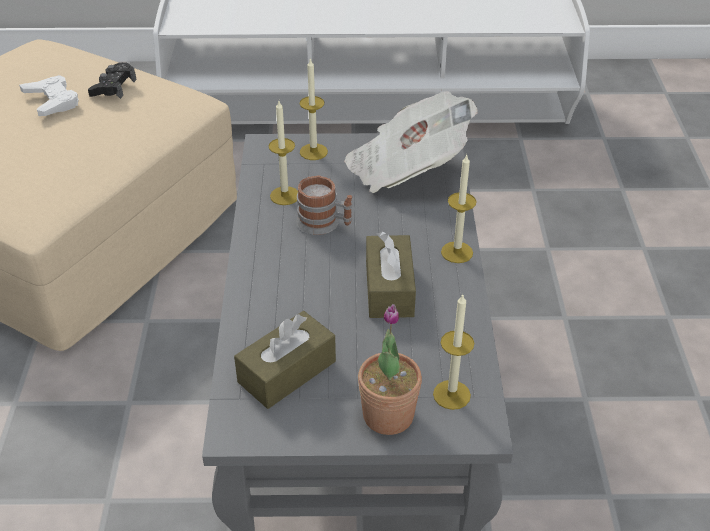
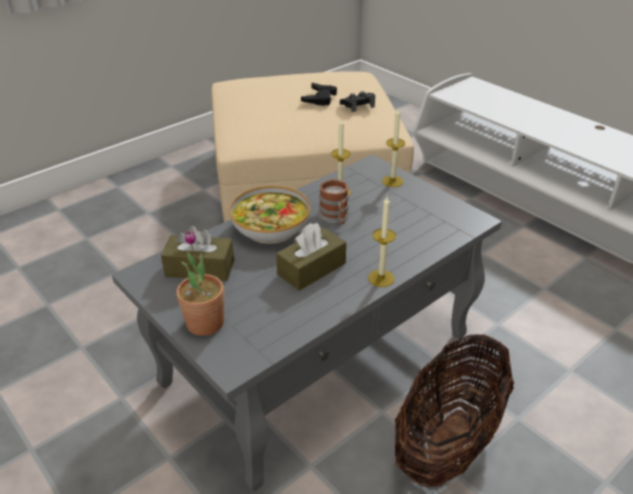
camera: 50 degrees right, 5 degrees down
white game controller [19,75,79,116] -> black game controller [301,83,337,106]
newspaper [344,91,478,193] -> none
candle [433,295,474,410] -> none
none -> bowl [230,186,310,244]
none -> basket [395,334,514,487]

